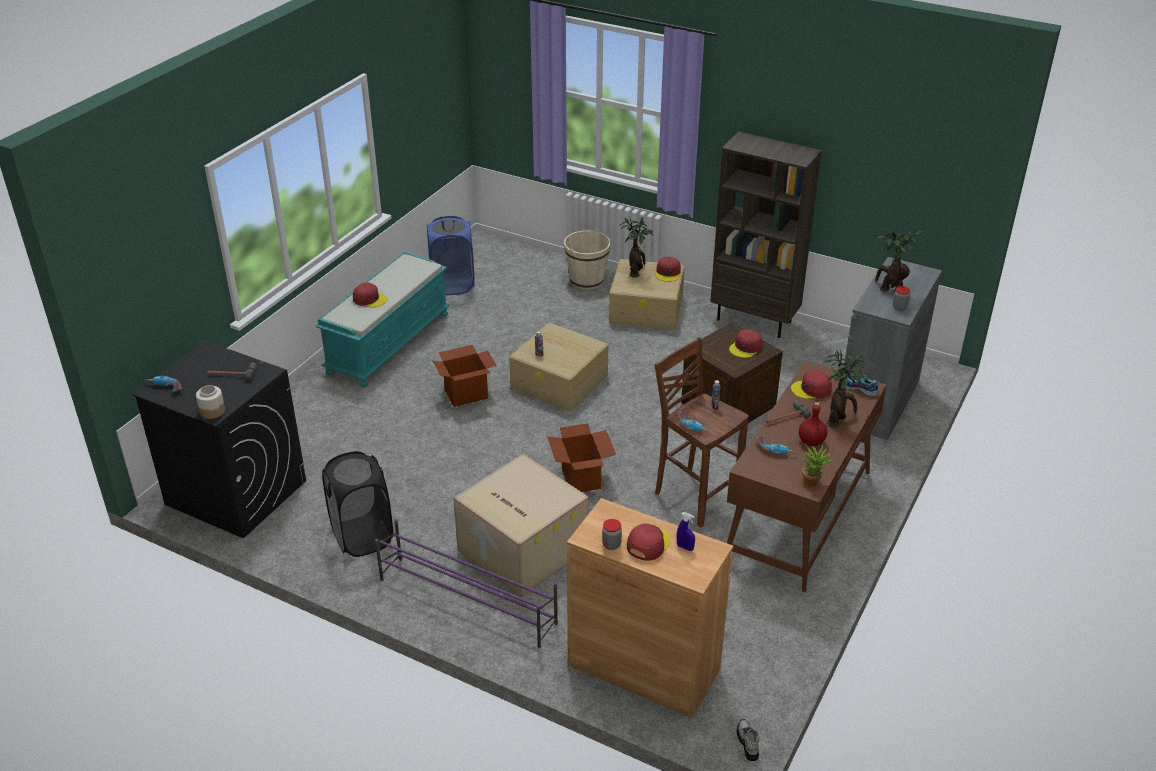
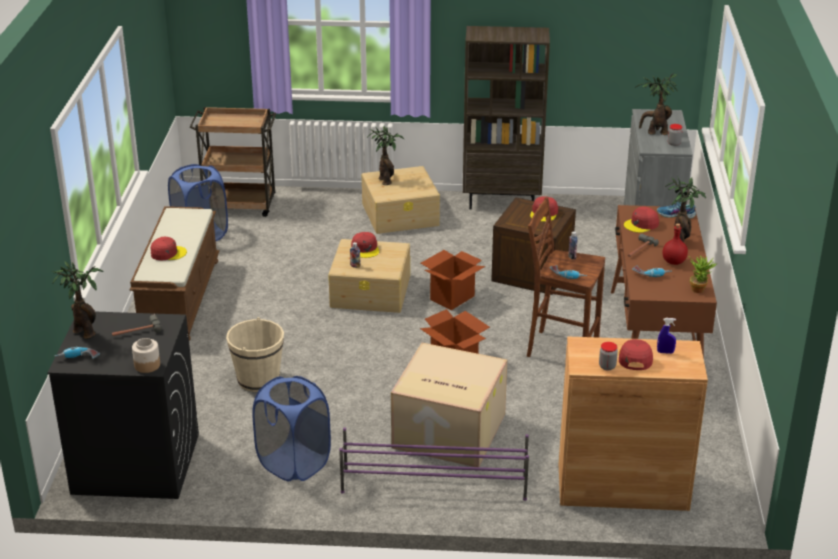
camera: 25 degrees left, 5 degrees down
turquoise bench [316,252,450,387] -> brown bench [130,206,219,341]
black laundry basket [322,451,393,557] -> blue laundry basket [252,376,331,482]
cardboard box [433,345,496,407] -> cardboard box moved to [421,250,485,310]
beige bucket [564,230,611,290] -> beige bucket moved to [226,317,284,392]
red cap [656,257,681,282] -> red cap moved to [351,232,379,258]
shoe [737,719,759,761] -> none
none -> potted plant [52,261,104,339]
none -> brown cart [190,107,276,217]

